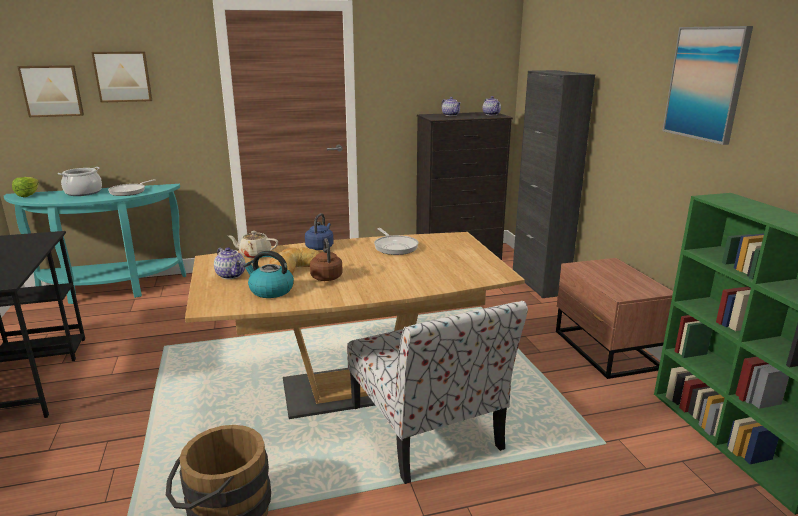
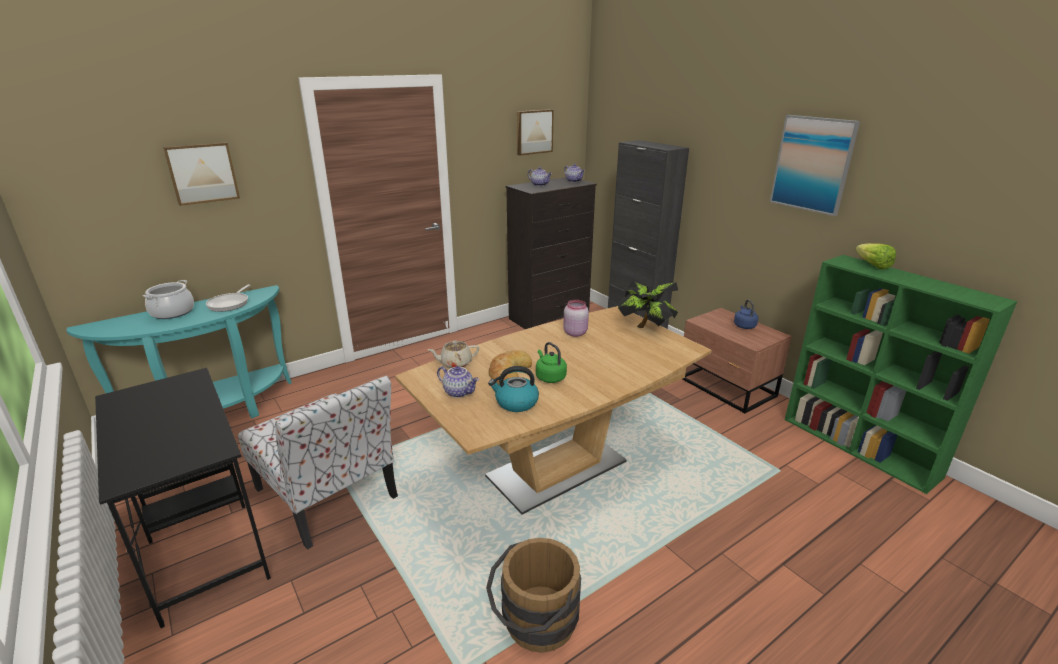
camera: 20 degrees left, 5 degrees up
lettuce [12,177,39,197] -> lettuce moved to [856,243,896,270]
picture [17,65,84,117] -> picture moved to [517,109,554,156]
blue kettle [305,213,334,250] -> blue kettle moved to [734,300,758,329]
brown kettle [310,238,343,281] -> green kettle [536,342,567,383]
chair [347,301,528,484] -> chair moved to [238,376,398,549]
frying pan [374,228,419,255] -> pink jar [563,300,589,337]
none -> potted plant [618,281,678,328]

